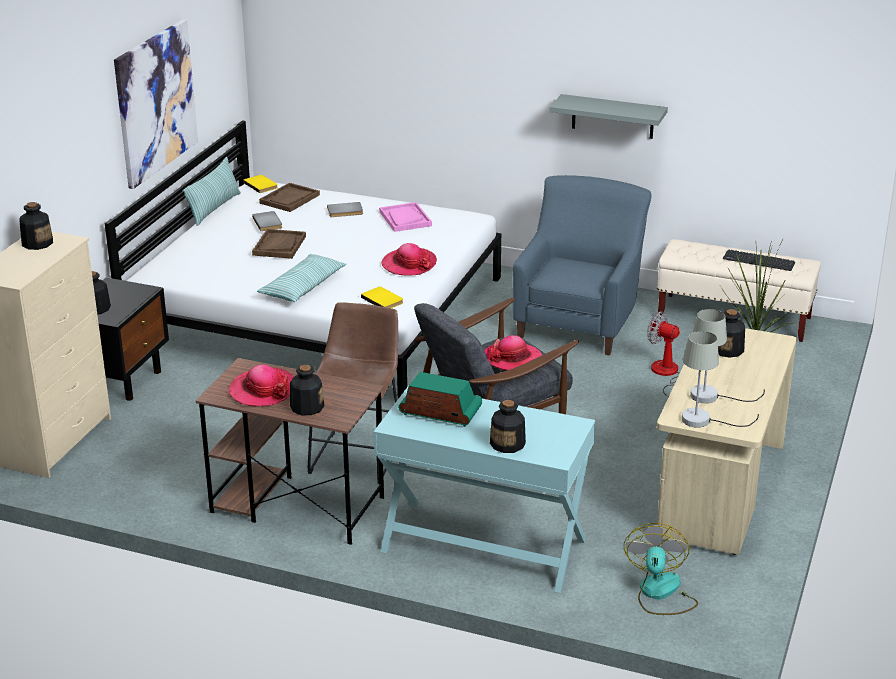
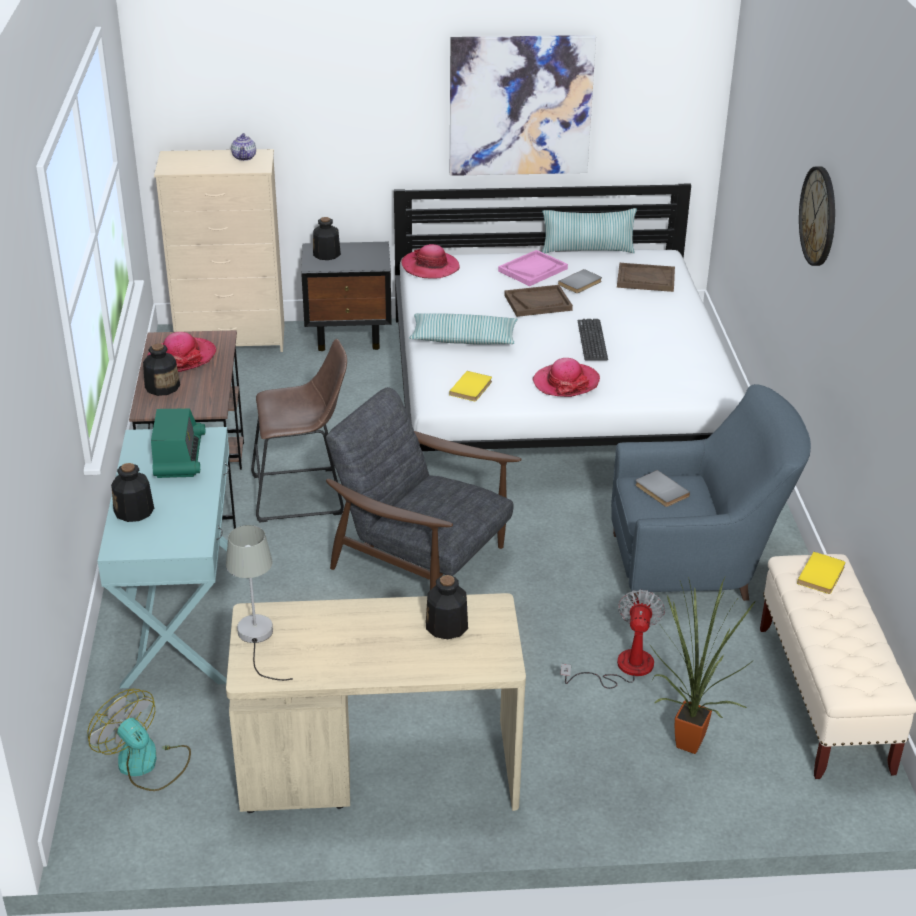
camera: 65 degrees right, 5 degrees up
bottle [20,202,53,250] -> teapot [231,133,256,161]
yellow book [243,175,278,193] -> yellow book moved to [797,552,845,594]
grey book [327,202,363,217] -> grey book moved to [635,470,690,507]
pink tray [379,202,432,232] -> pink tray moved to [498,250,568,286]
hat [484,335,542,371] -> hat moved to [401,244,460,279]
grey shelf [550,94,668,139] -> none
fan [624,523,698,615] -> fan turned 120 degrees counterclockwise [87,689,191,791]
grey table lamp [690,309,765,403] -> none
keyboard [723,249,795,271] -> keyboard moved to [578,319,608,360]
none -> wall clock [799,166,835,266]

